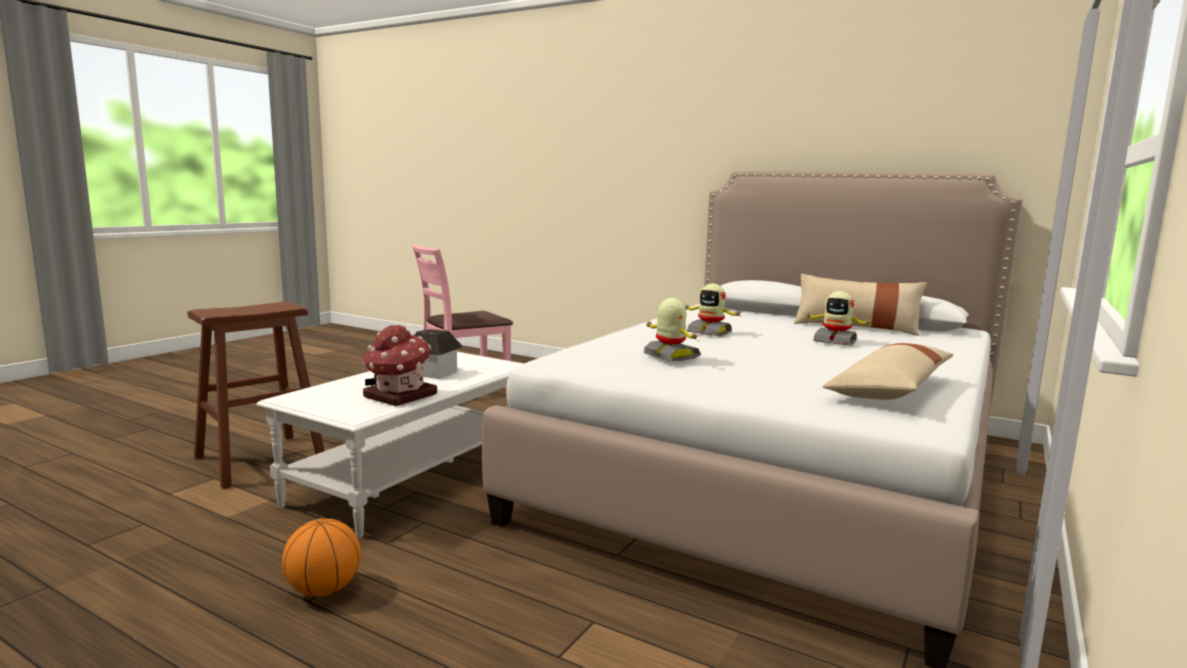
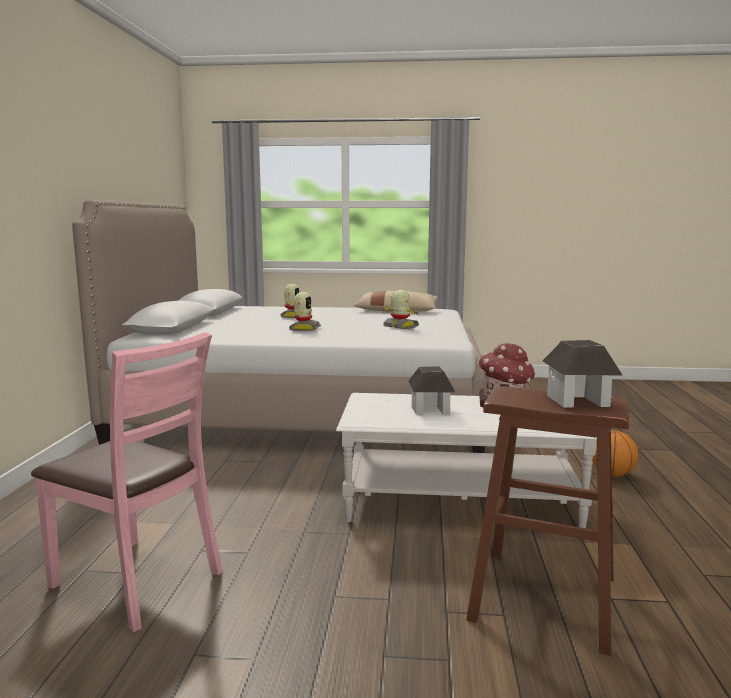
camera: 115 degrees left, 0 degrees up
toy robot [644,298,701,361] -> toy robot turned 105 degrees clockwise [381,290,419,329]
beige pillow [794,274,927,336] -> none
none -> toy house [543,340,623,408]

